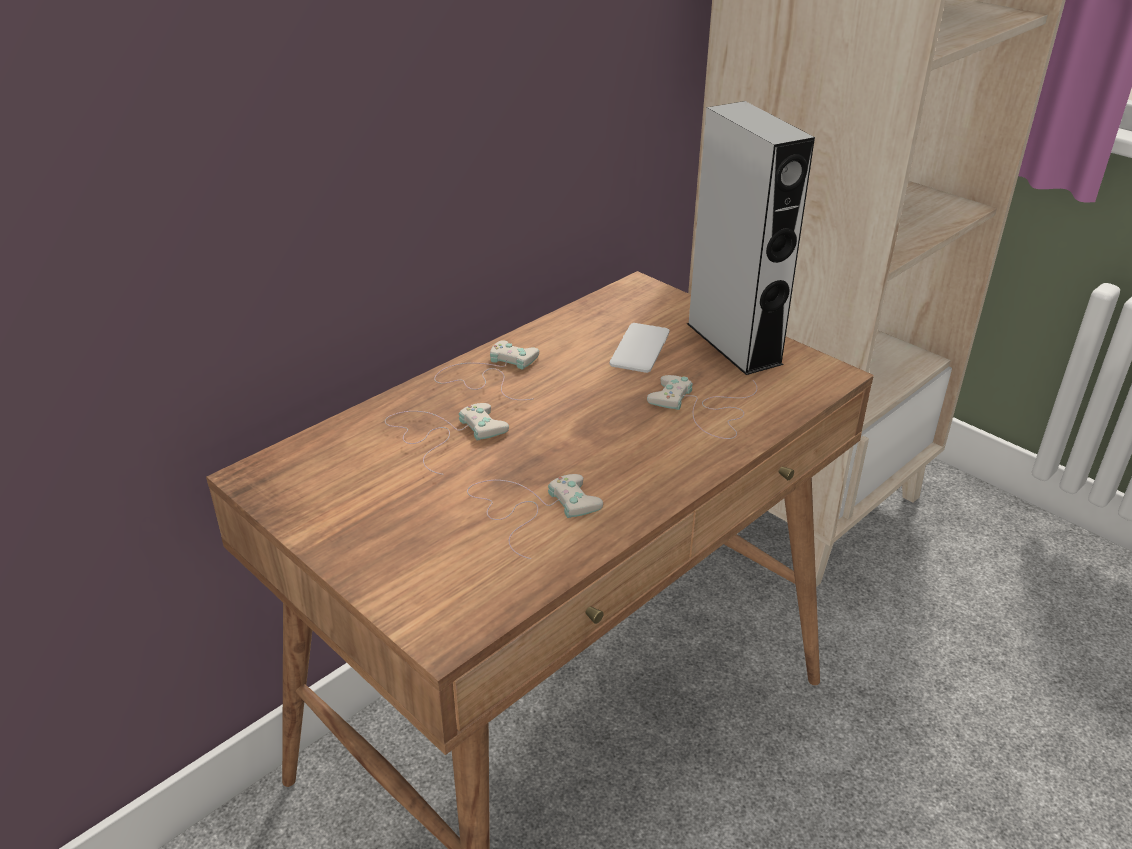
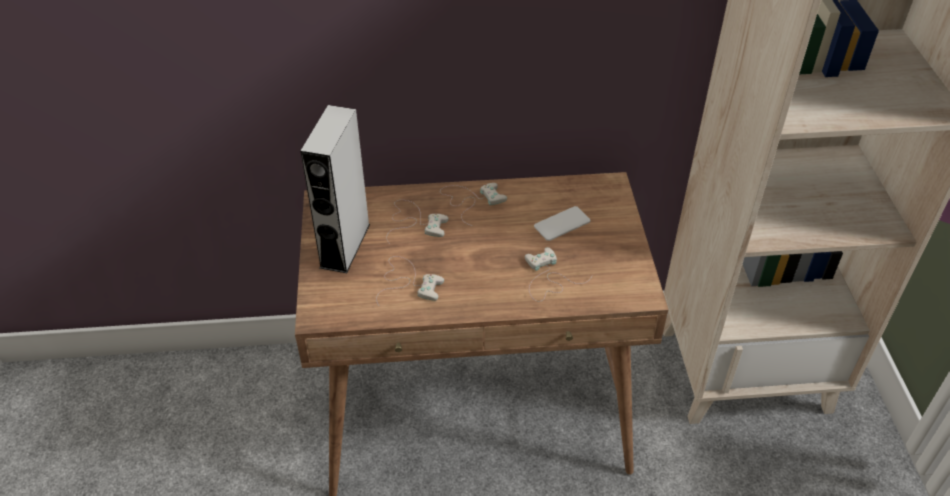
camera: 40 degrees right, 10 degrees up
grey speaker [686,101,815,375] -> grey speaker moved to [300,105,370,273]

